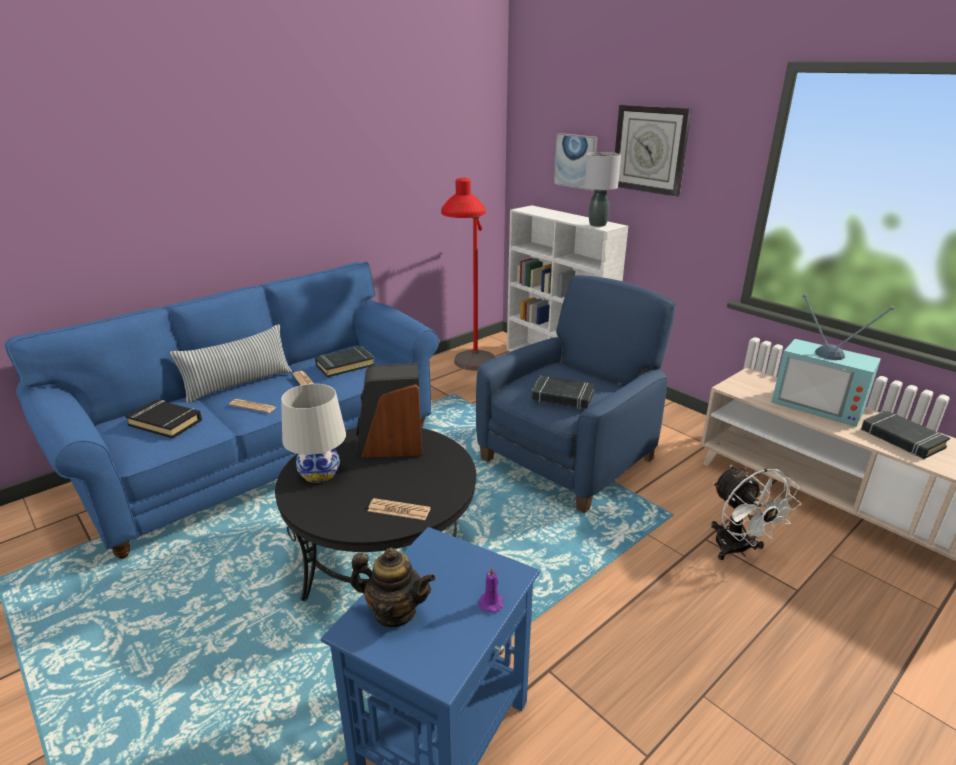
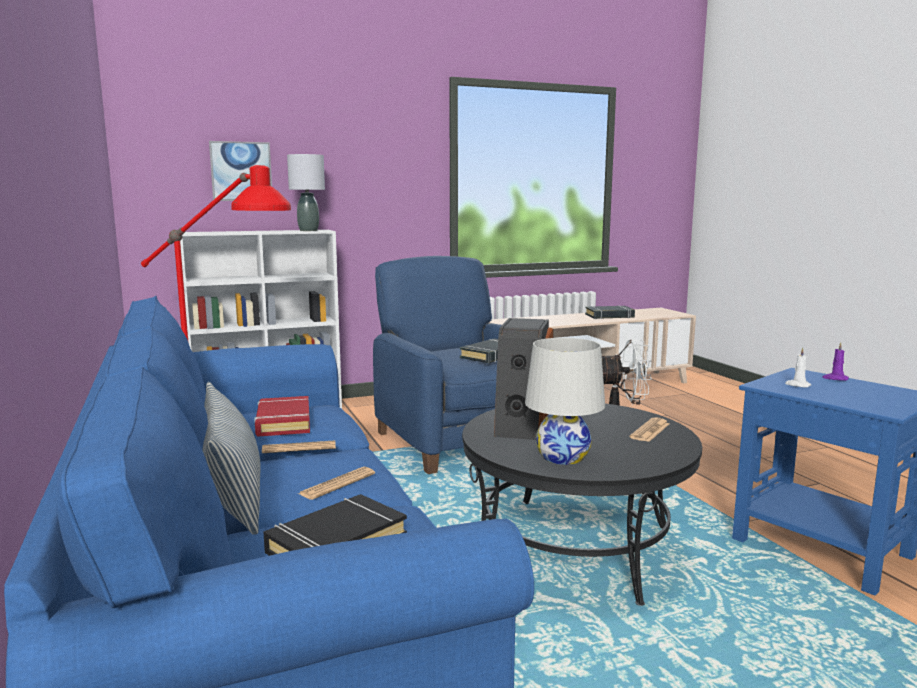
camera: 70 degrees left, 15 degrees down
black book [315,346,375,377] -> red book [254,396,310,437]
teapot [350,548,436,627] -> none
wall clock [615,105,692,197] -> none
television [772,294,894,427] -> none
none -> white candle [785,347,811,388]

